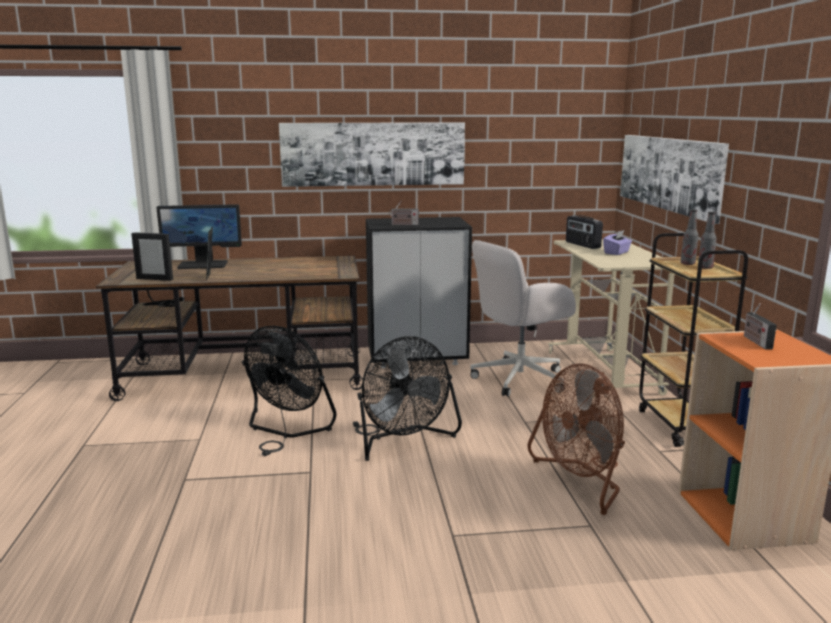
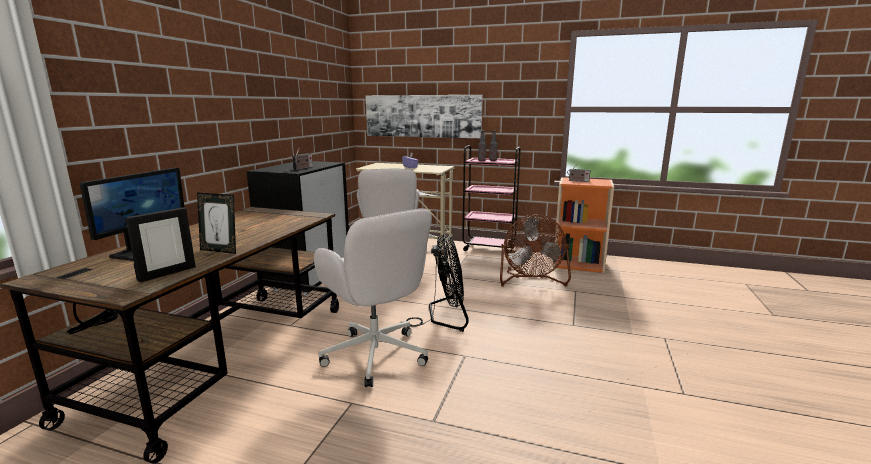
camera: 65 degrees left, 0 degrees up
black fan [242,326,336,456] -> white office chair [314,209,432,387]
picture [279,122,465,187] -> none
radio [566,215,603,249] -> none
brown cart [639,233,748,447] -> pink cart [462,145,521,256]

